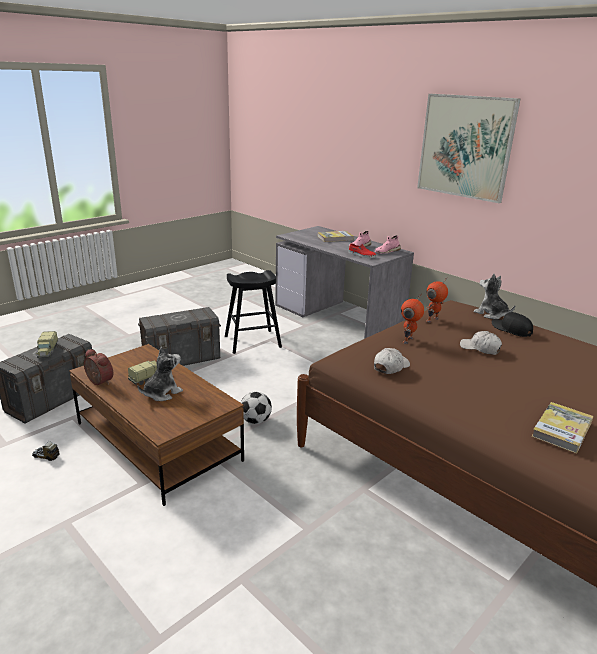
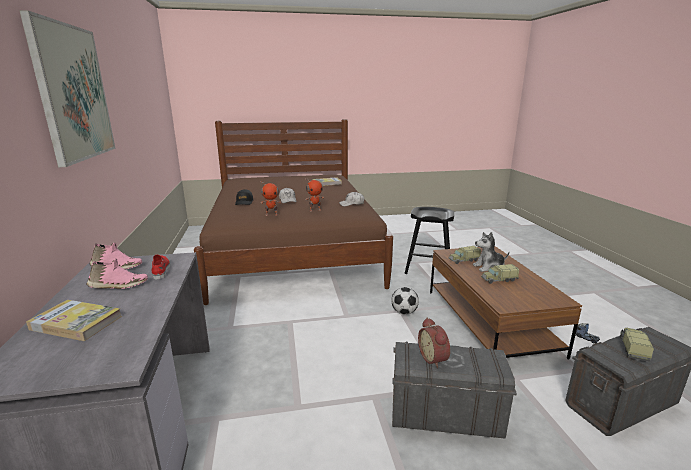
camera: 145 degrees left, 5 degrees down
alarm clock [84,349,113,385] -> alarm clock moved to [418,318,450,368]
black stool [225,270,282,354] -> black stool moved to [405,207,454,274]
plush toy [474,274,515,319] -> none
none -> toy truck [449,246,481,264]

